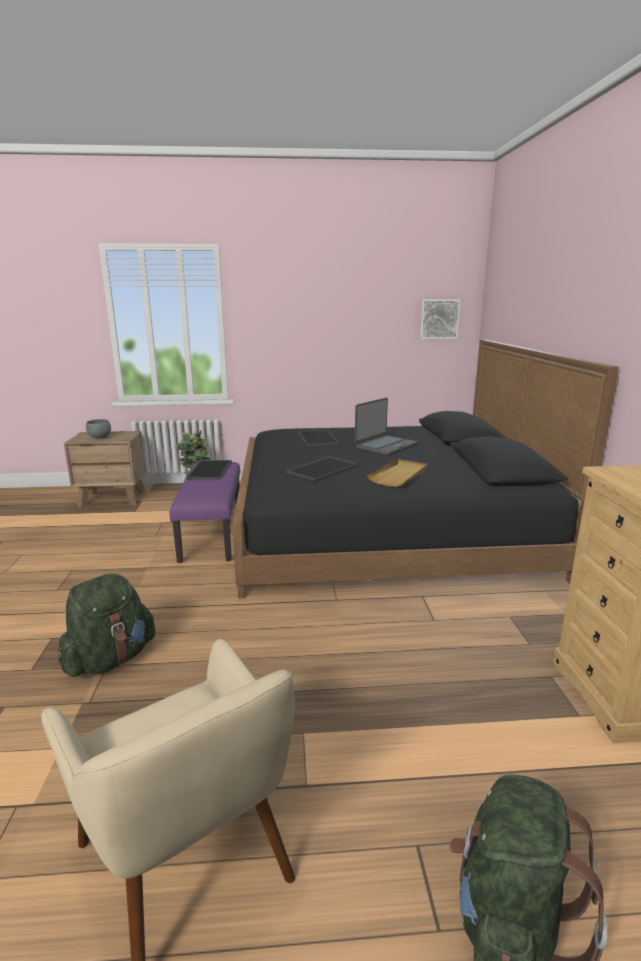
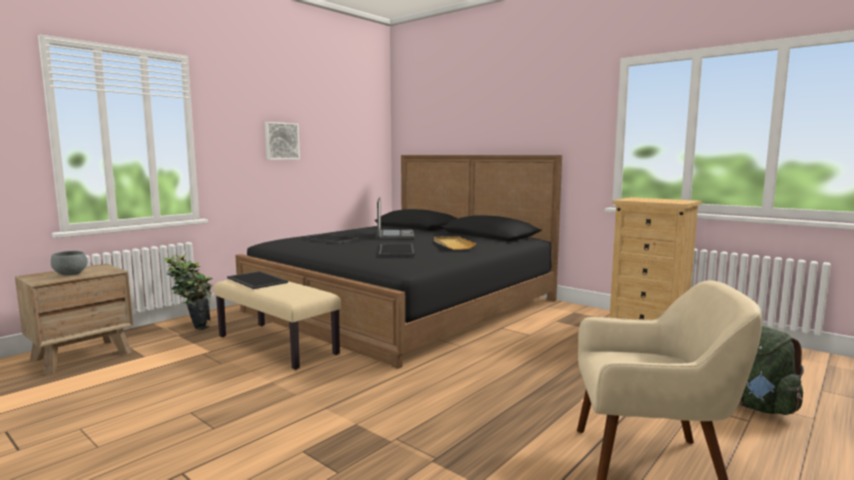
camera: 45 degrees left, 10 degrees down
green backpack [58,573,156,677] -> none
purple bench [170,462,240,563] -> beige bench [214,279,341,370]
picture [420,299,460,339] -> picture moved to [265,122,300,160]

